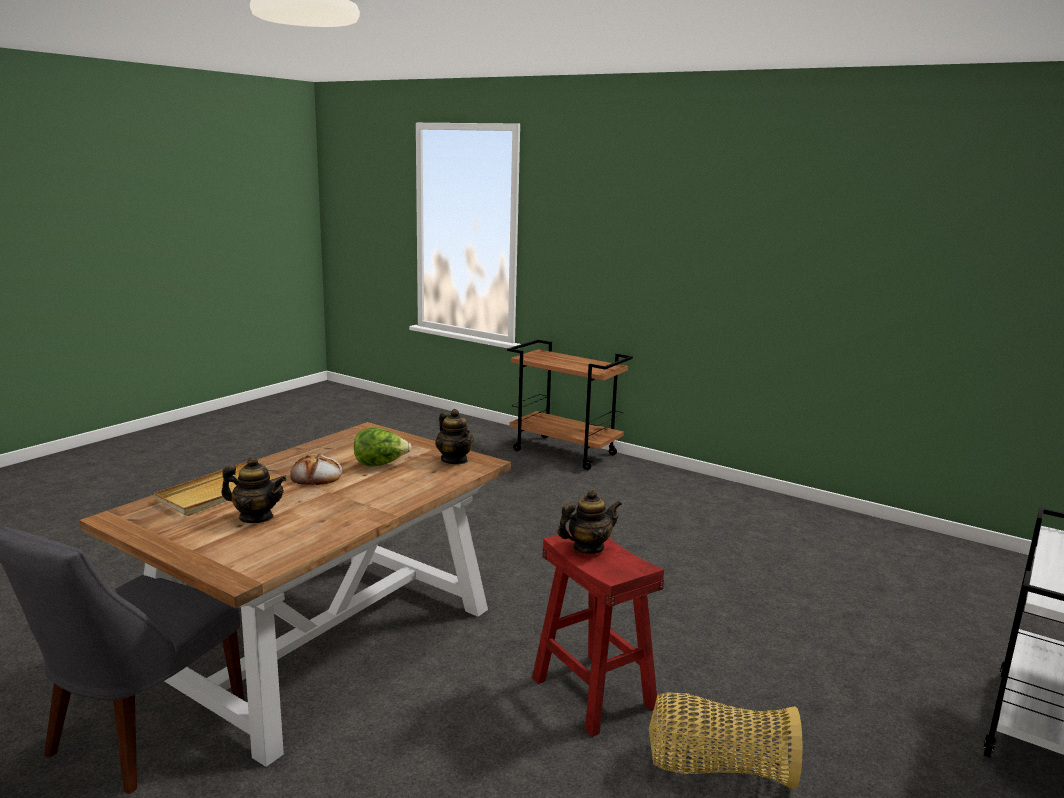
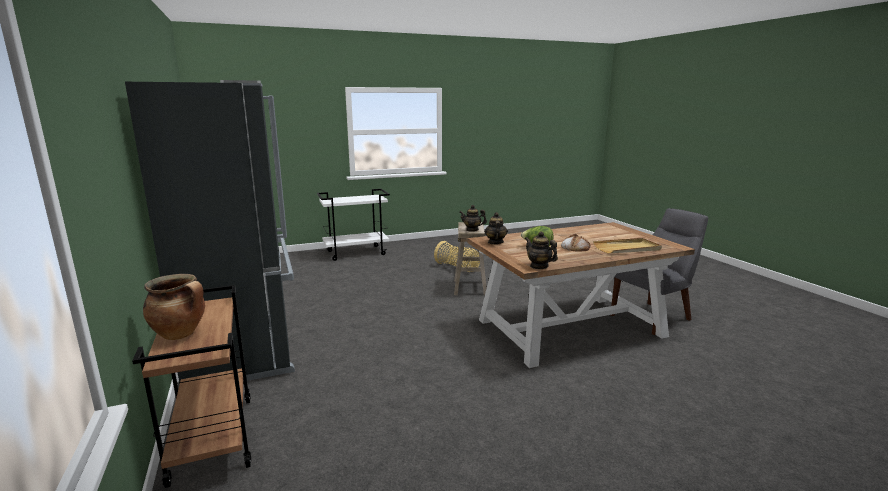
camera: 145 degrees left, 0 degrees up
teapot [221,457,287,523] -> teapot moved to [525,231,558,269]
red stool [532,531,664,737] -> beige stool [454,222,487,296]
none -> black fridge [125,80,295,384]
none -> cooking pot [143,274,205,340]

